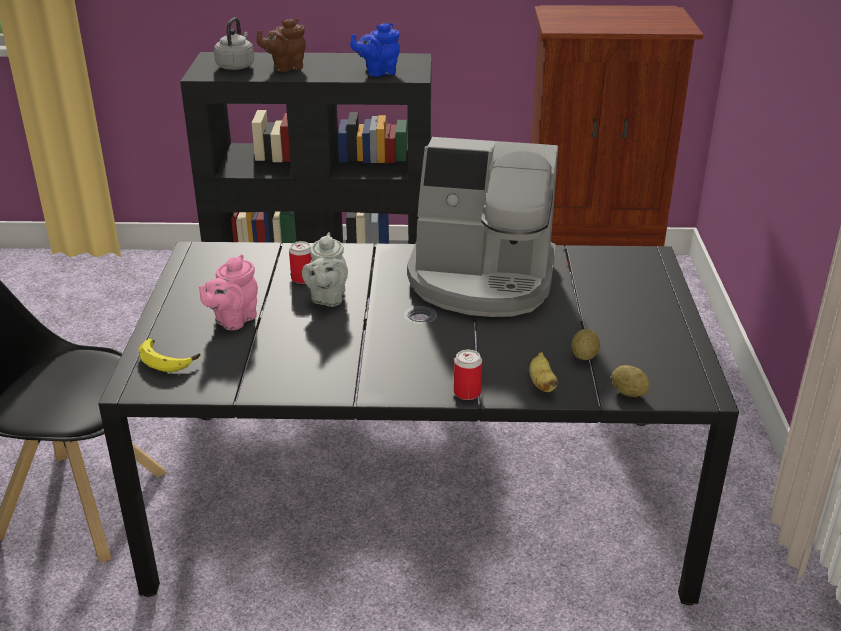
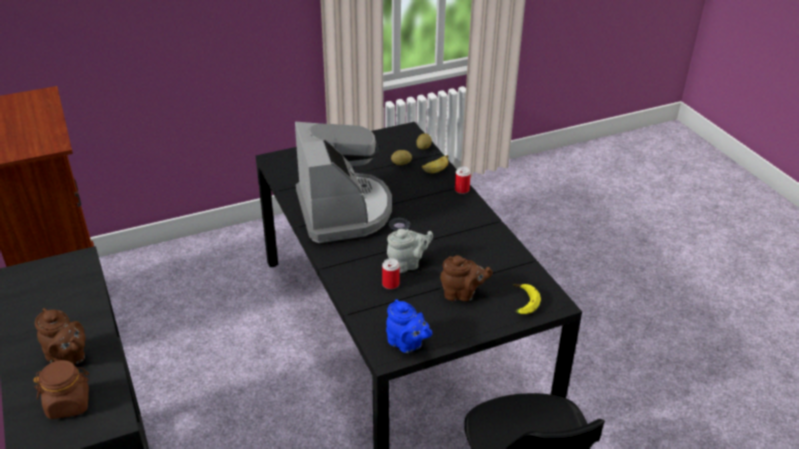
camera: 115 degrees left, 5 degrees up
pink teapot [199,254,258,330] -> brown teapot [440,255,493,301]
grey kettle [214,17,254,70] -> brown jar [33,360,89,419]
blue teapot [350,23,400,77] -> blue teapot moved to [386,299,432,353]

